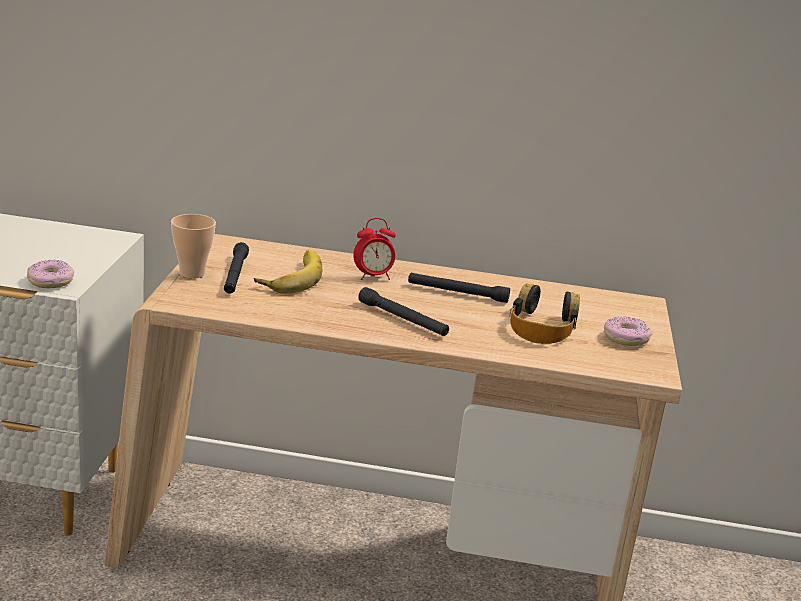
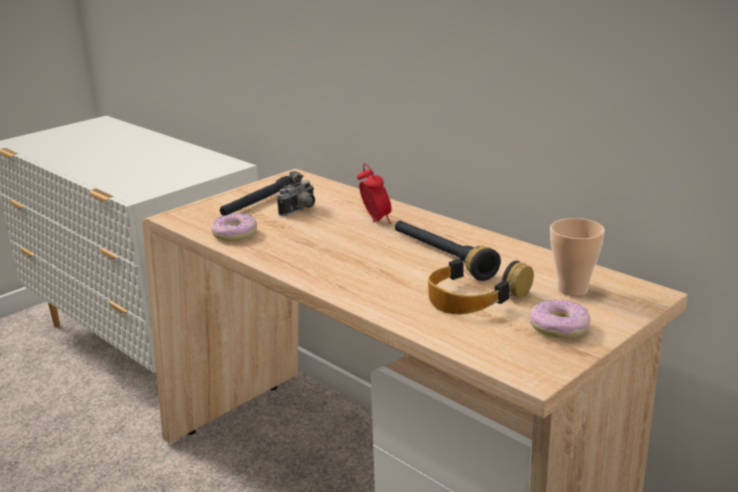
camera: 40 degrees right, 0 degrees up
donut [27,260,74,288] -> donut moved to [211,213,257,241]
cup [171,214,216,279] -> cup moved to [550,218,605,296]
banana [254,250,322,294] -> camera [277,171,315,216]
alarm clock [353,218,396,280] -> alarm clock turned 135 degrees counterclockwise [357,163,392,224]
black flashlight [358,287,449,336] -> none

